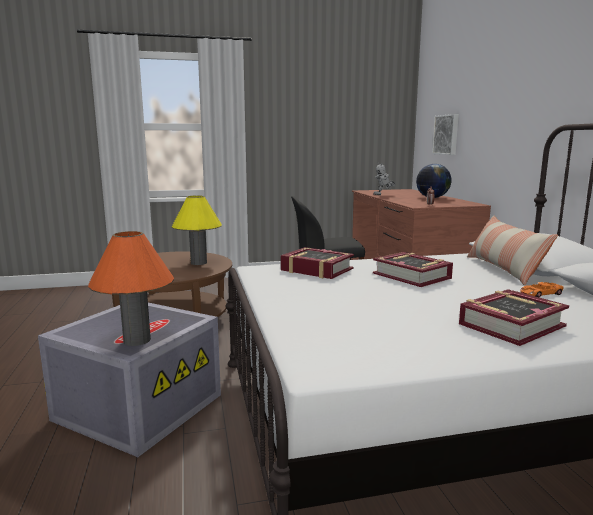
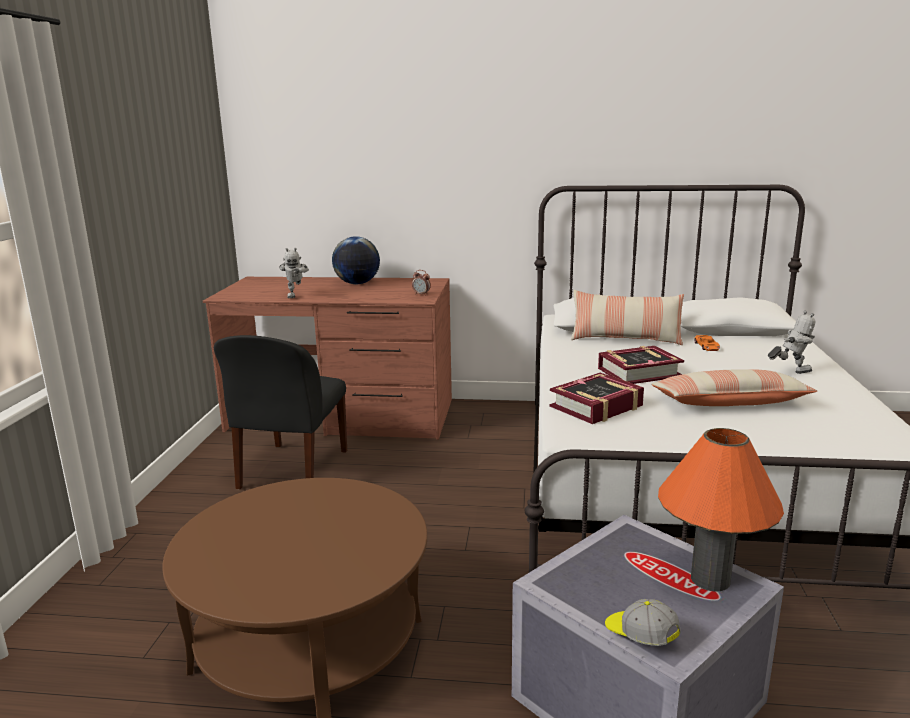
camera: 70 degrees left, 5 degrees up
yellow table lamp [172,195,222,265] -> none
picture [432,114,459,155] -> none
book [459,289,569,346] -> toy robot [768,311,815,374]
none -> cap [605,599,681,646]
none -> pillow [651,369,817,406]

